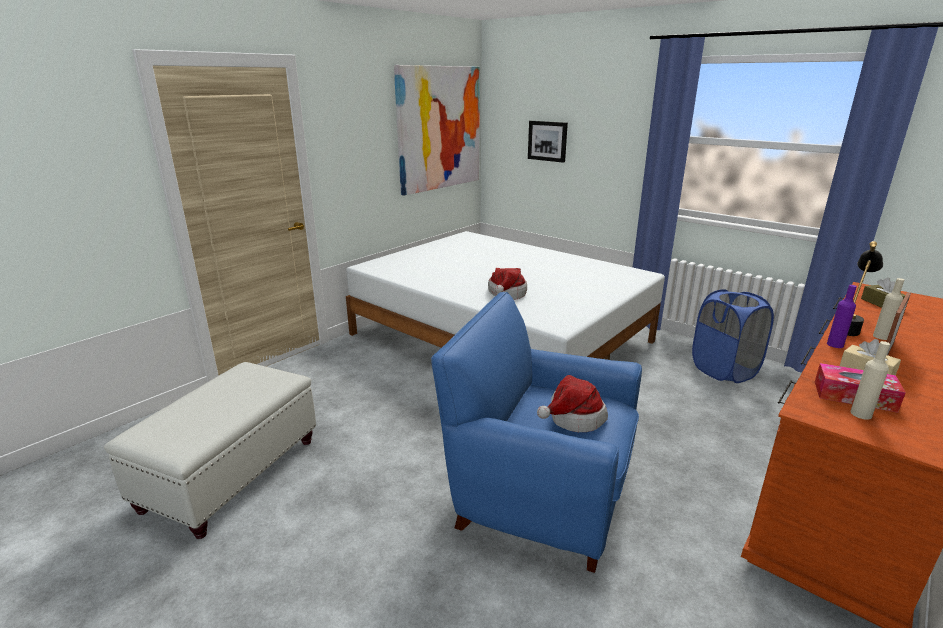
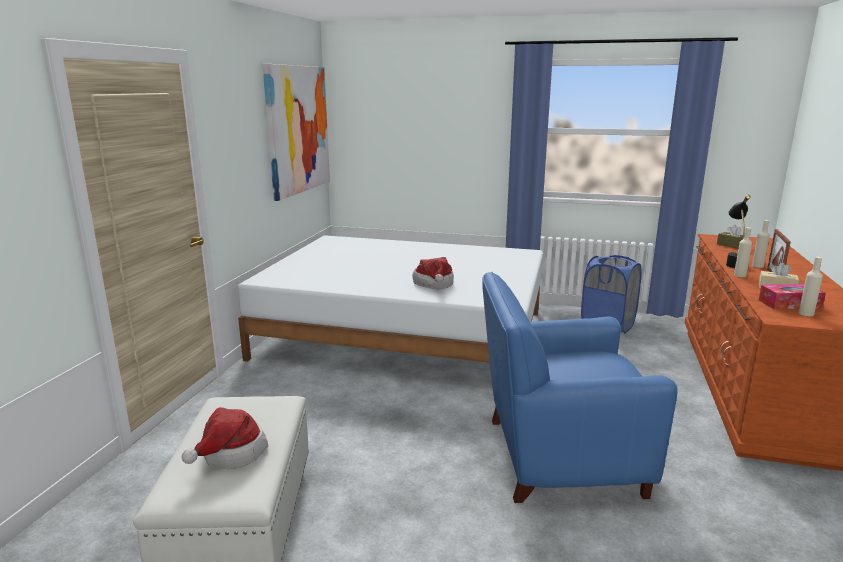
camera: 25 degrees left, 5 degrees down
picture [528,121,568,163] -> none
hat [537,375,608,432] -> hat moved to [182,407,268,469]
purple bottle [827,285,857,348] -> beige bottle [734,227,752,277]

